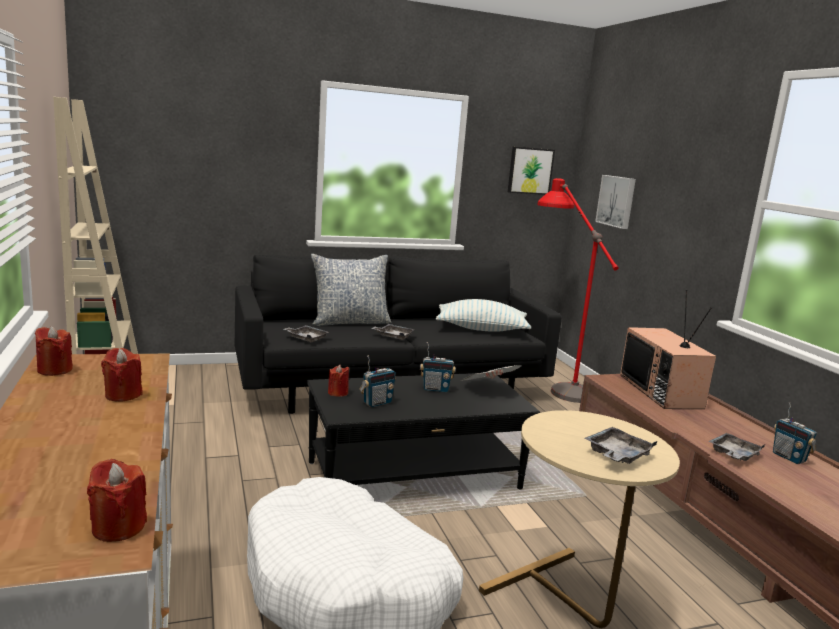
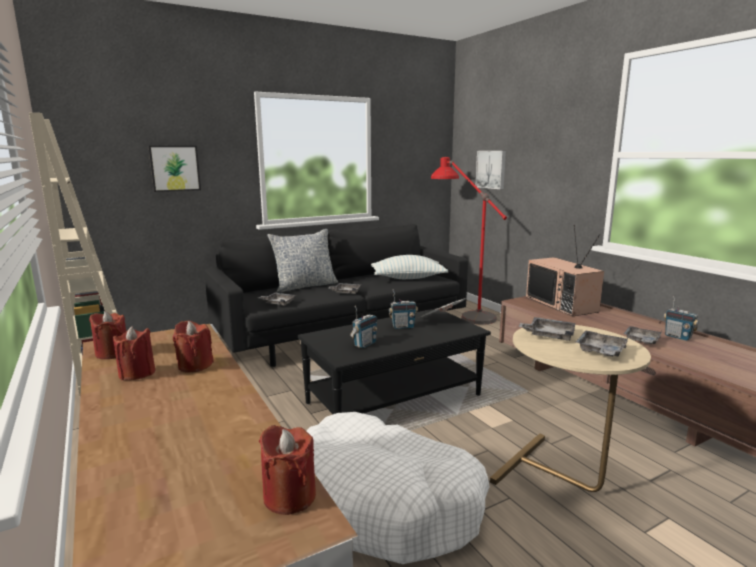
camera: 10 degrees left, 0 degrees up
red candle [328,365,349,397] -> red candle moved to [113,326,156,381]
picture [508,147,555,195] -> picture moved to [148,146,201,192]
none -> grey tray [518,317,575,341]

